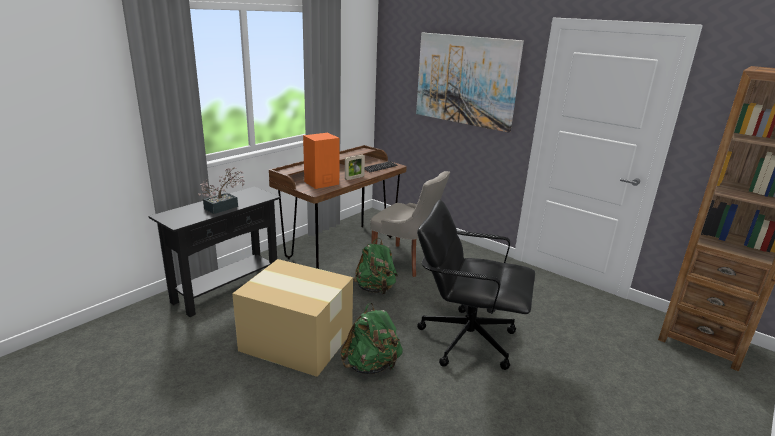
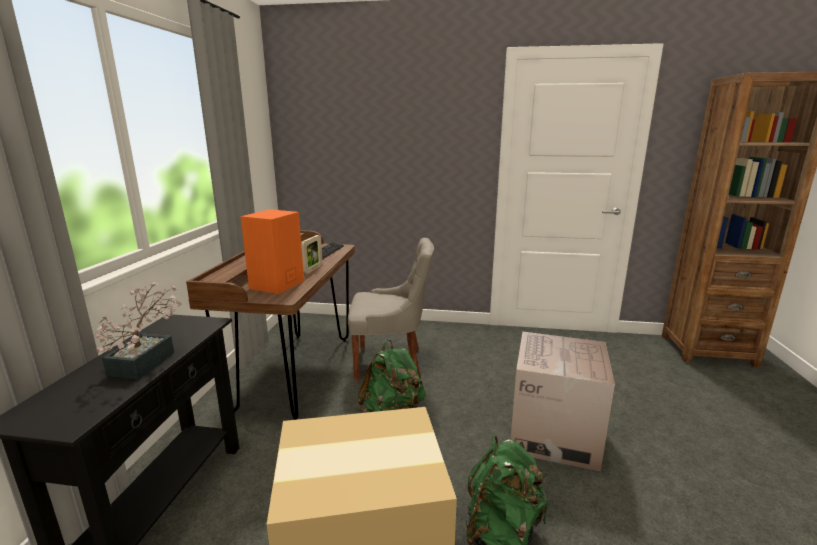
camera: 30 degrees left, 5 degrees down
picture [416,33,524,133] -> none
black office chair [417,200,535,370] -> cardboard box [510,332,615,471]

